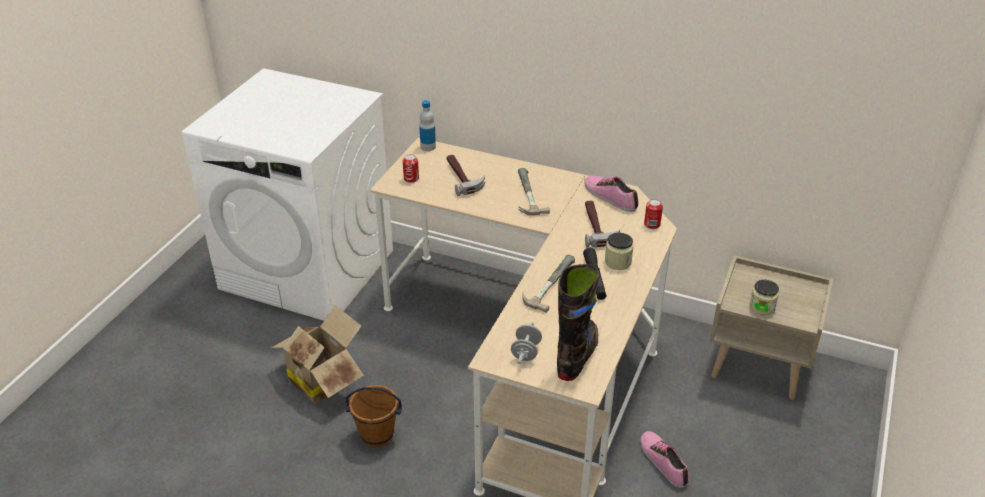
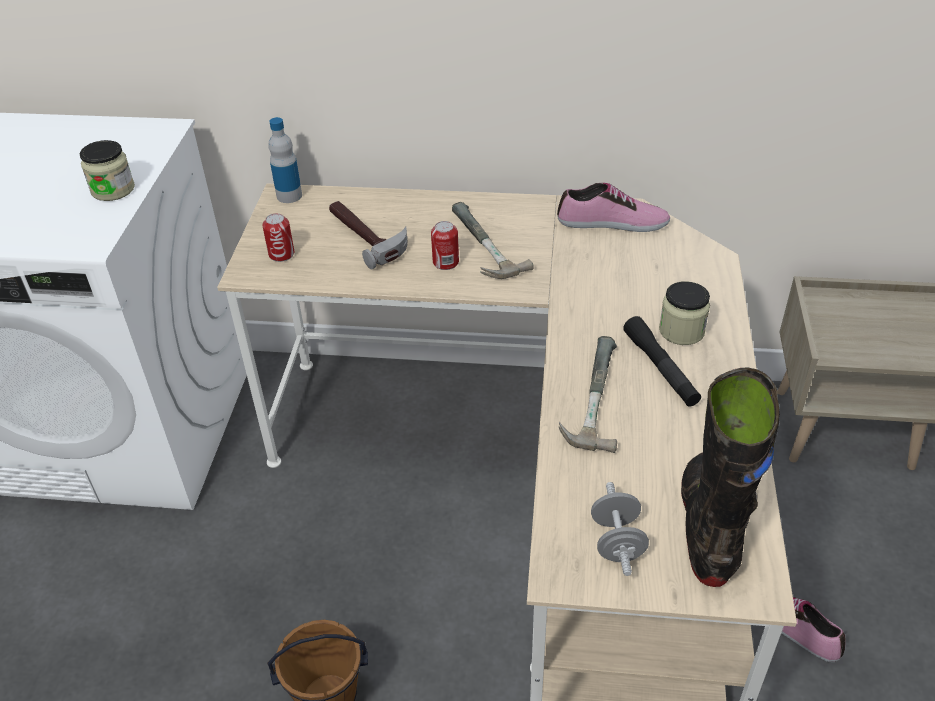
camera: 15 degrees left, 5 degrees up
cardboard box [271,305,364,404] -> none
shoe [584,176,639,212] -> shoe turned 150 degrees clockwise [557,183,670,232]
hammer [585,201,620,247] -> none
can [644,199,663,229] -> can moved to [431,221,459,270]
jar [749,280,779,315] -> jar moved to [80,140,135,201]

